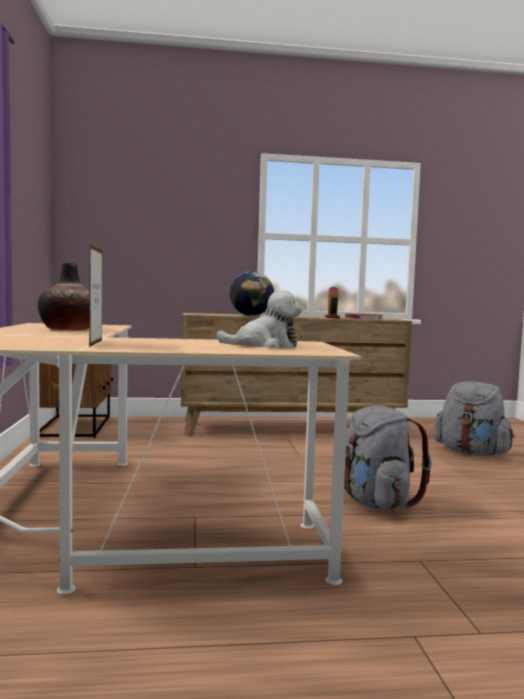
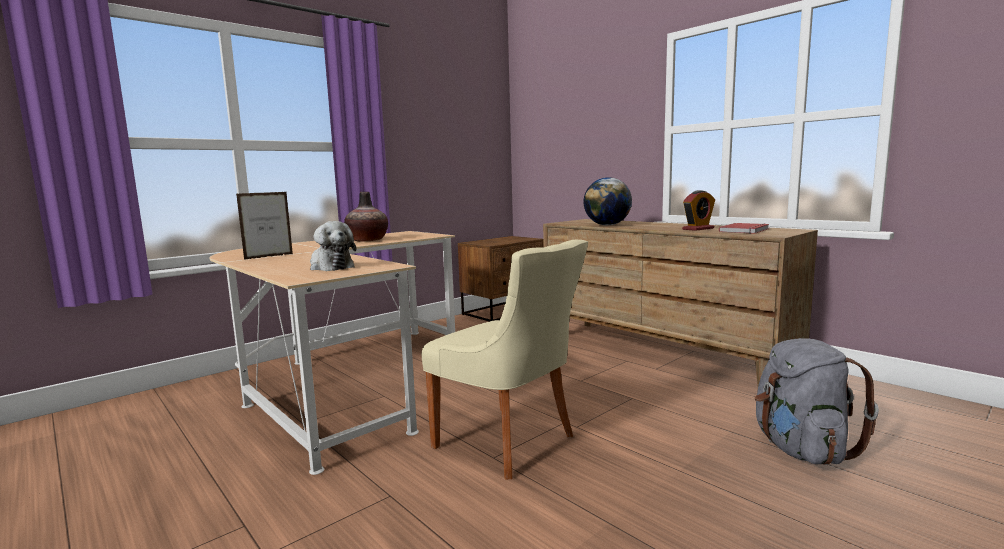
camera: 55 degrees right, 5 degrees up
grey backpack [344,405,432,509] -> beige chair [422,240,588,480]

